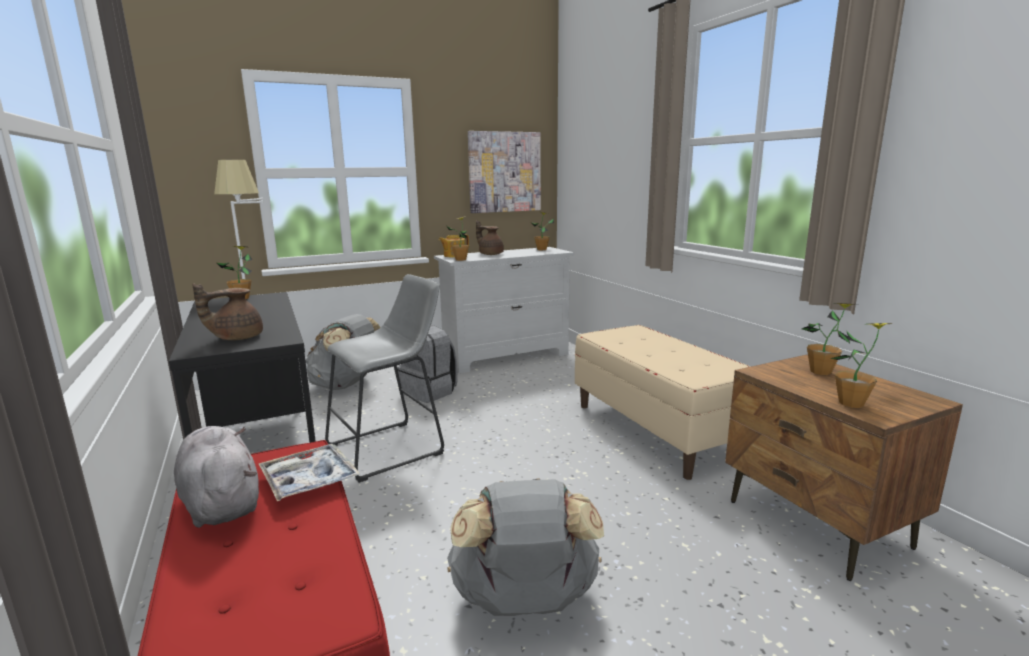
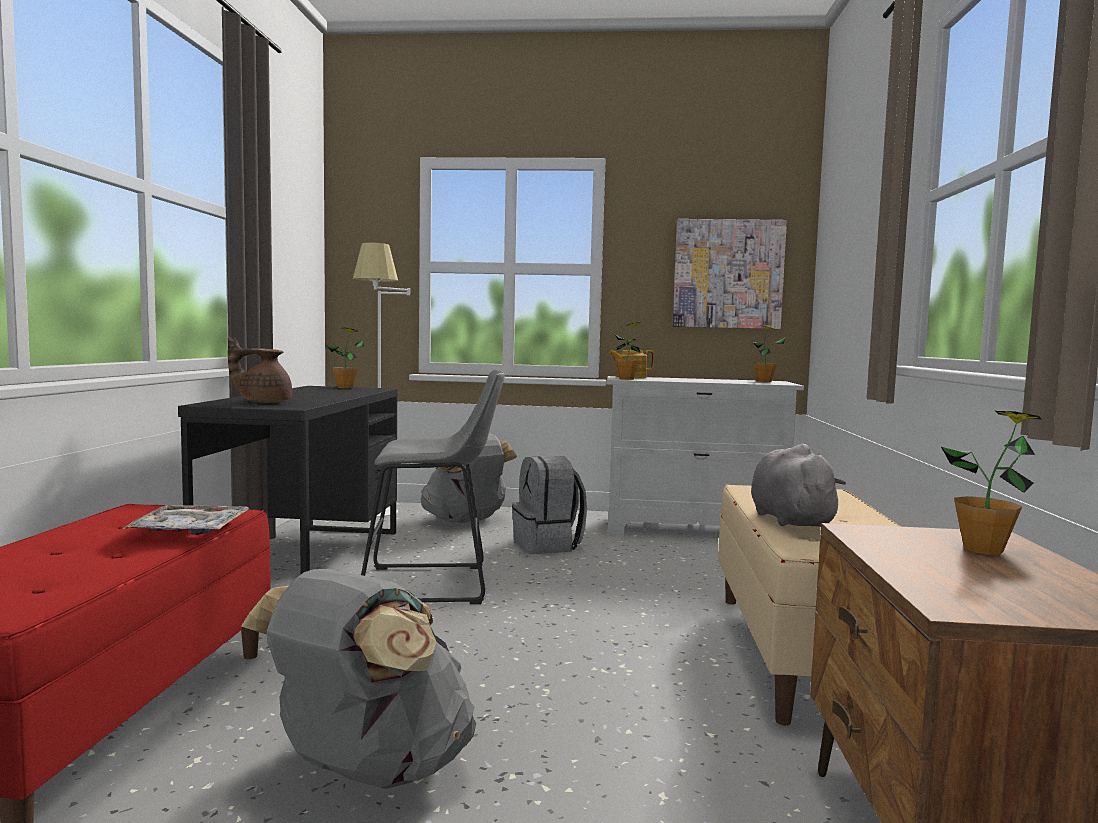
camera: 30 degrees right, 10 degrees down
grey plush toy [174,426,259,528] -> grey plush toy moved to [751,444,846,527]
brown teapot [476,220,504,255] -> none
potted plant [830,323,893,408] -> none

